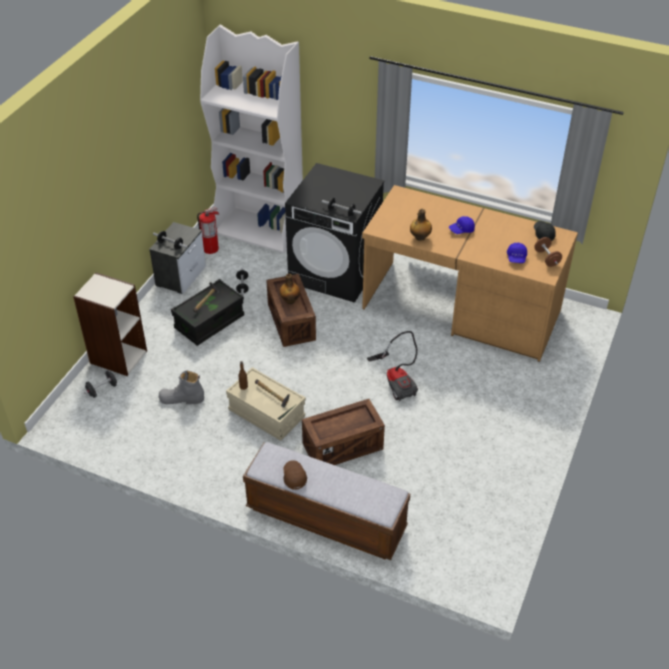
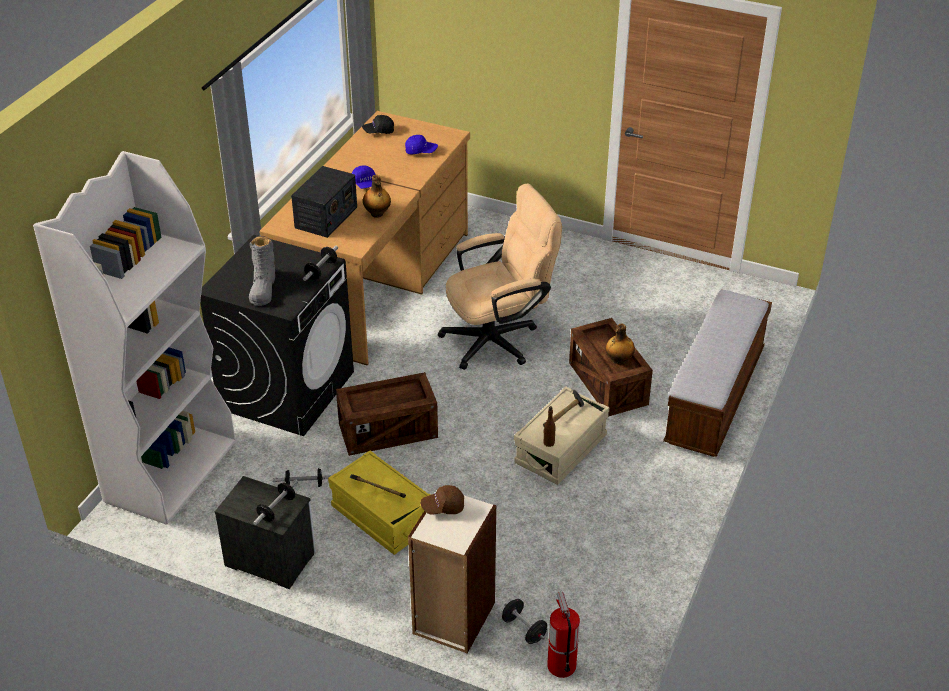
camera: 90 degrees left, 5 degrees down
grey boot [159,370,204,404] -> grey boot moved to [249,235,275,306]
black storage box [171,279,244,346] -> yellow storage box [328,450,430,555]
fire extinguisher [197,207,219,254] -> fire extinguisher moved to [547,592,580,678]
bottle [279,274,300,304] -> bottle moved to [606,324,635,365]
brown cap [284,460,307,490] -> brown cap moved to [420,485,464,515]
vacuum cleaner [367,331,418,401] -> beige office chair [438,184,562,370]
brown dumbbell [535,237,562,267] -> none
none -> radio [291,166,357,238]

